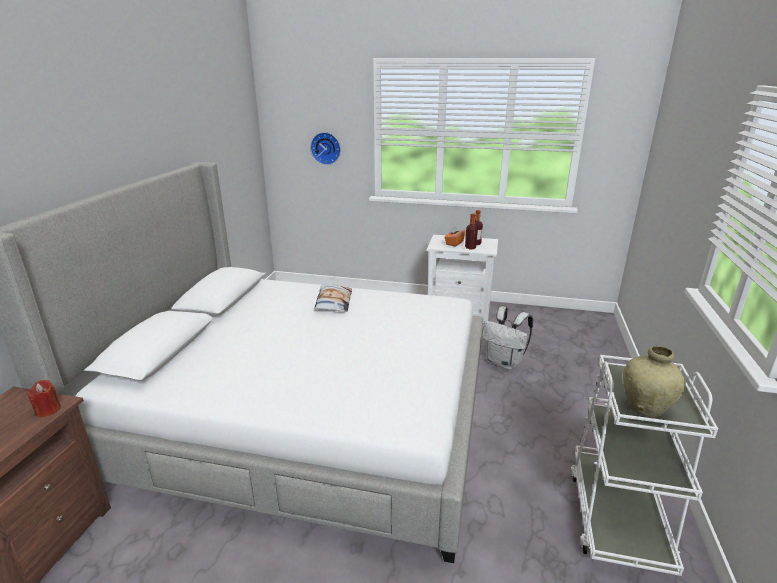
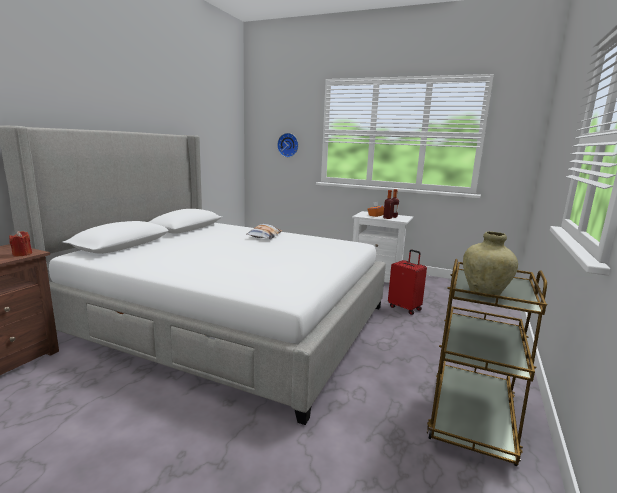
camera: 10 degrees right, 10 degrees down
white backpack [482,306,533,370] -> red suitcase [388,250,427,315]
white cart [571,355,718,576] -> brown cart [427,259,548,466]

